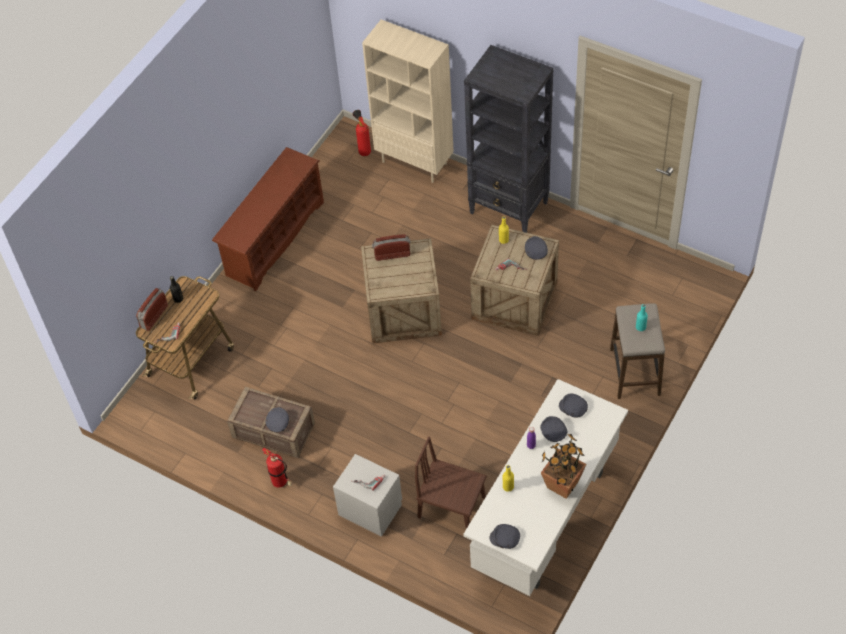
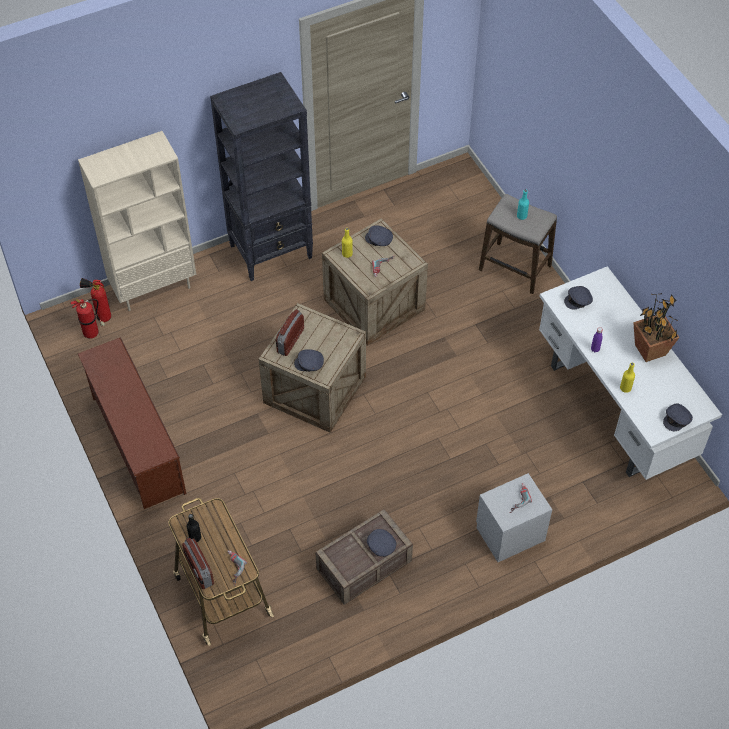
camera: 60 degrees left, 0 degrees up
fire extinguisher [262,448,292,487] -> fire extinguisher moved to [70,299,105,339]
brown chair [415,436,487,529] -> none
grey cap [540,416,567,442] -> grey cap moved to [294,349,324,372]

